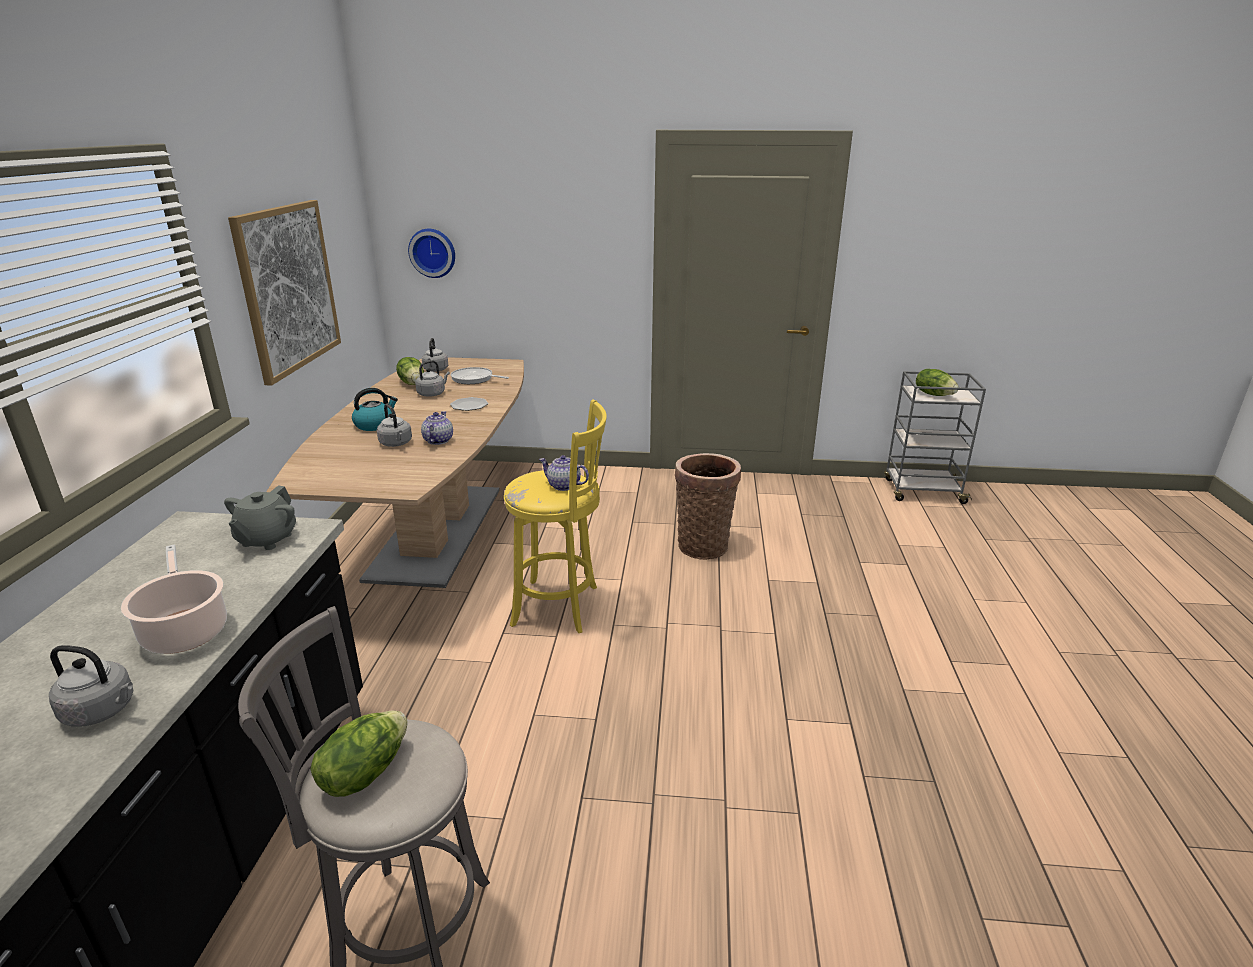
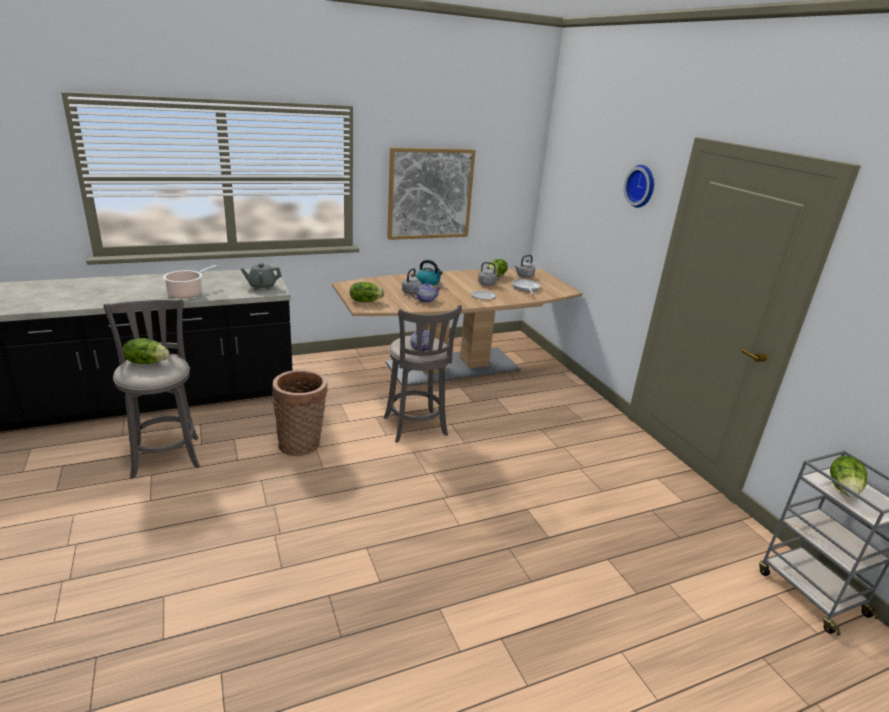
camera: 60 degrees right, 0 degrees up
grey kettle [49,645,134,727] -> none
wall clock [408,229,455,278] -> wall clock moved to [624,165,654,208]
yellow stool [504,399,607,633] -> grey stool [384,305,462,443]
basket [675,453,741,560] -> basket moved to [272,370,328,456]
none -> lettuce [350,282,384,302]

